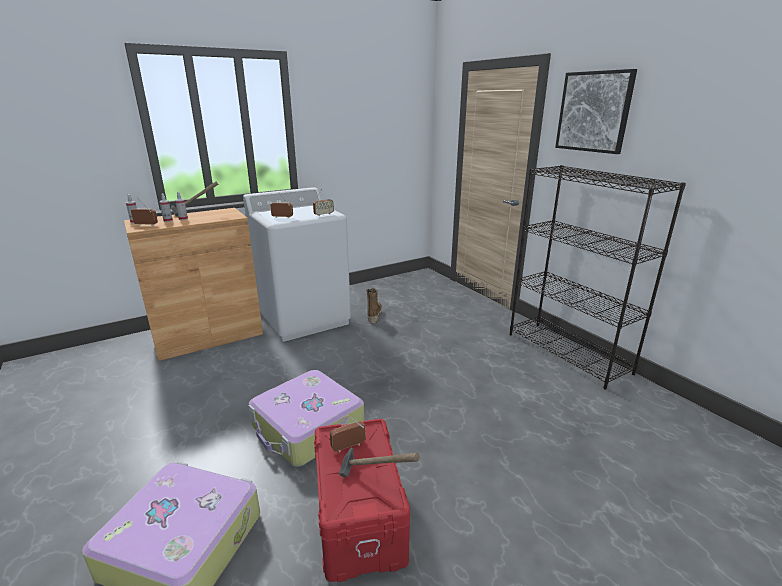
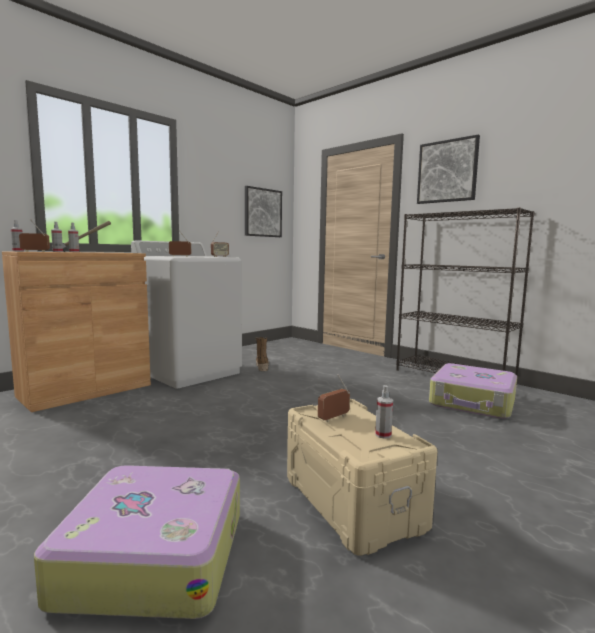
camera: 15 degrees left, 15 degrees down
suitcase [248,370,364,467] -> suitcase moved to [429,363,517,419]
red storage box [314,419,410,582] -> beige storage box [287,399,437,556]
hammer [339,448,419,477] -> spray bottle [375,385,393,439]
none -> picture [245,186,282,237]

